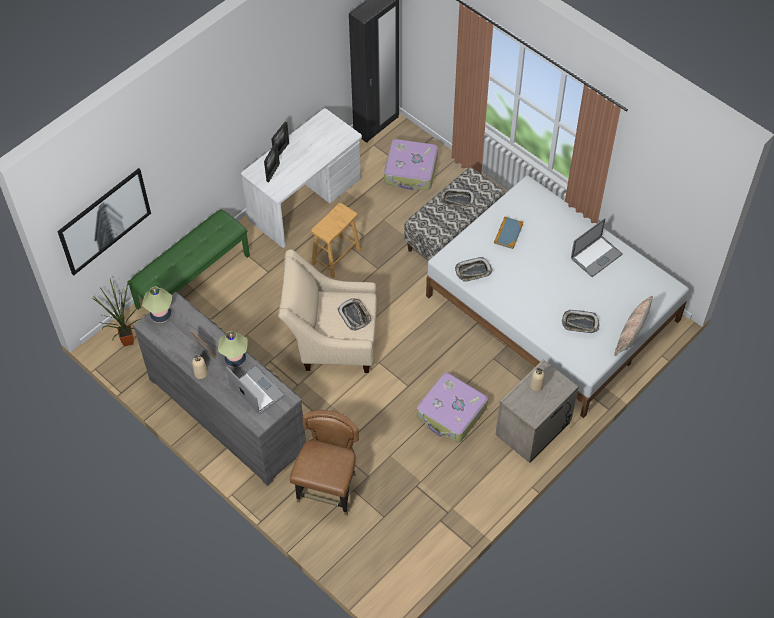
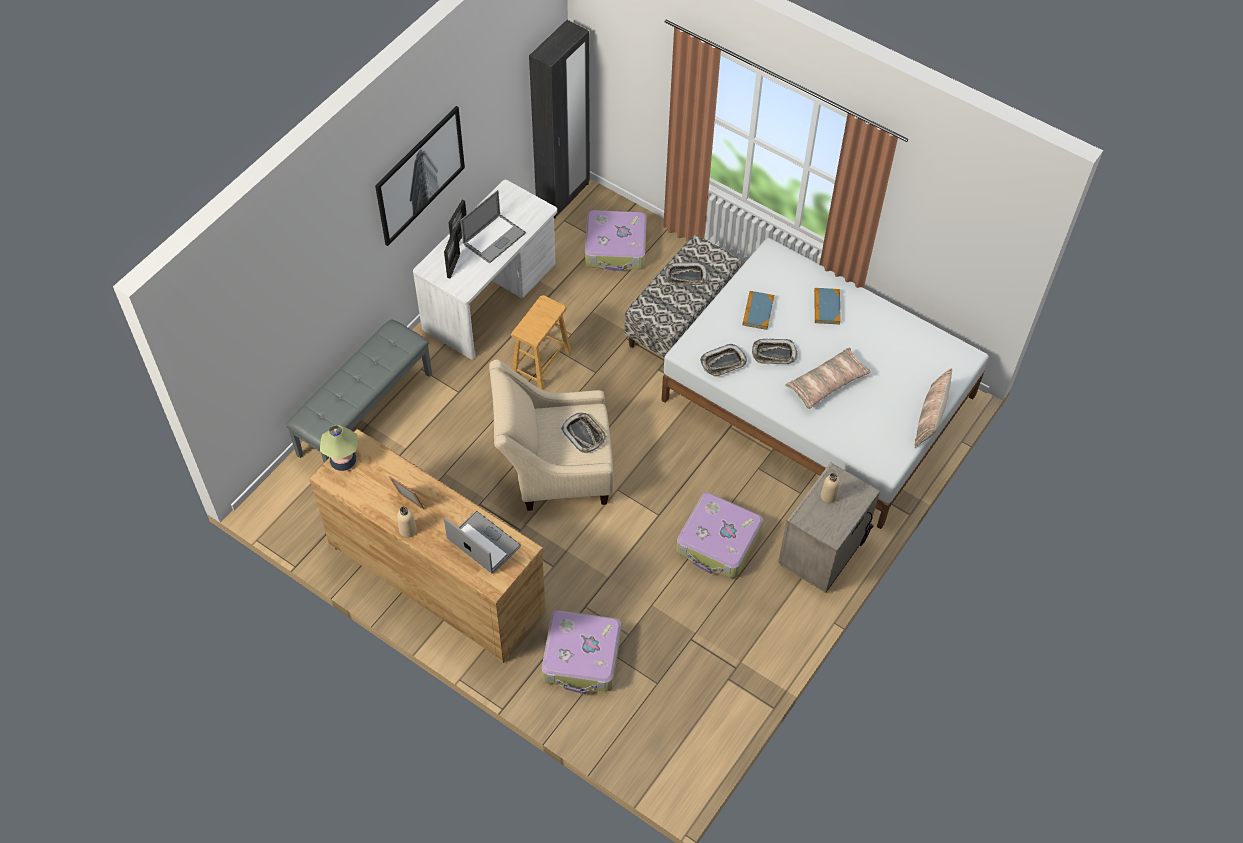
camera: 10 degrees left, 0 degrees up
picture [57,168,151,275] -> picture moved to [375,106,465,246]
potted plant [93,279,142,346] -> none
green bench [128,210,250,310] -> grey bench [286,319,432,463]
grey dresser [133,292,306,486] -> brown dresser [309,429,546,663]
table lamp [218,331,248,367] -> none
brown chair [290,410,359,516] -> suitcase [542,611,621,694]
tray [562,310,599,333] -> tray moved to [752,339,798,364]
laptop [571,218,623,277] -> laptop moved to [460,190,526,263]
none -> pillow [785,347,871,409]
none -> book [814,288,841,324]

